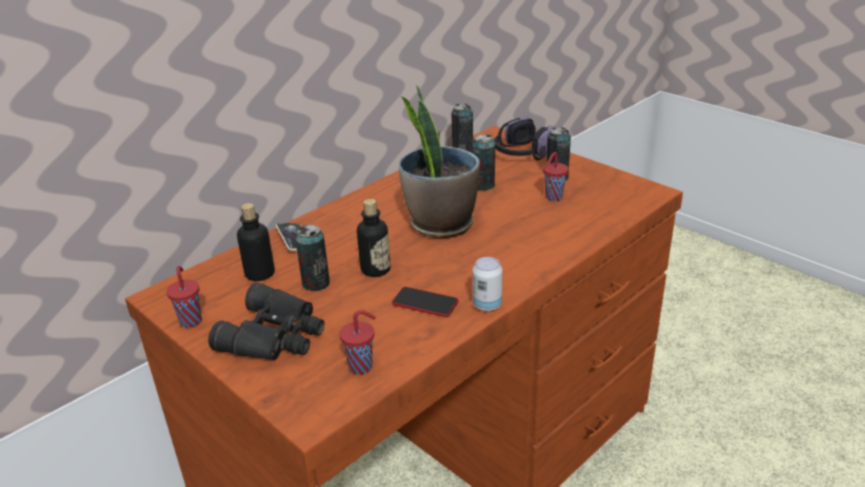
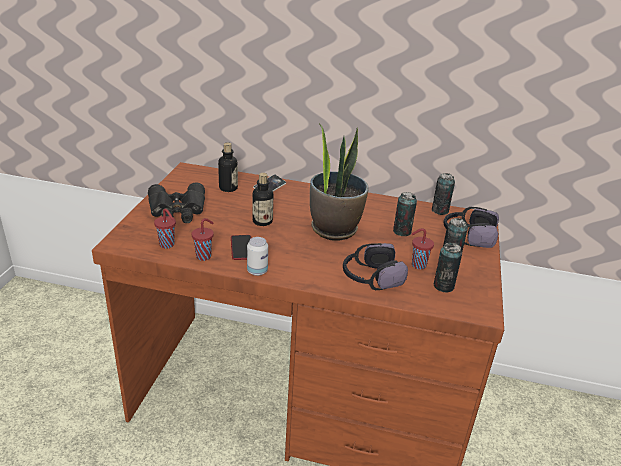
camera: 55 degrees right, 0 degrees up
red cup [166,266,202,328] -> red cup moved to [192,218,214,261]
can [295,224,330,291] -> can moved to [434,243,462,292]
none -> headphones [343,243,408,290]

